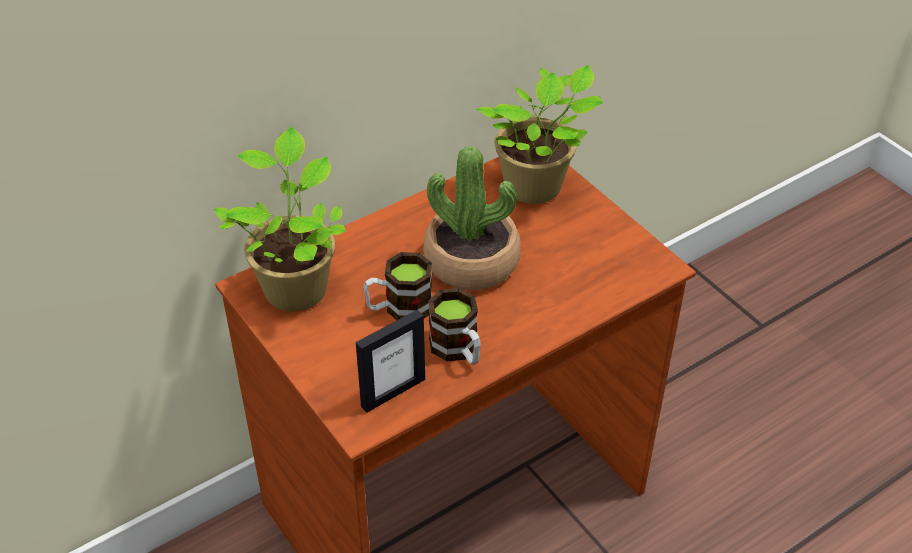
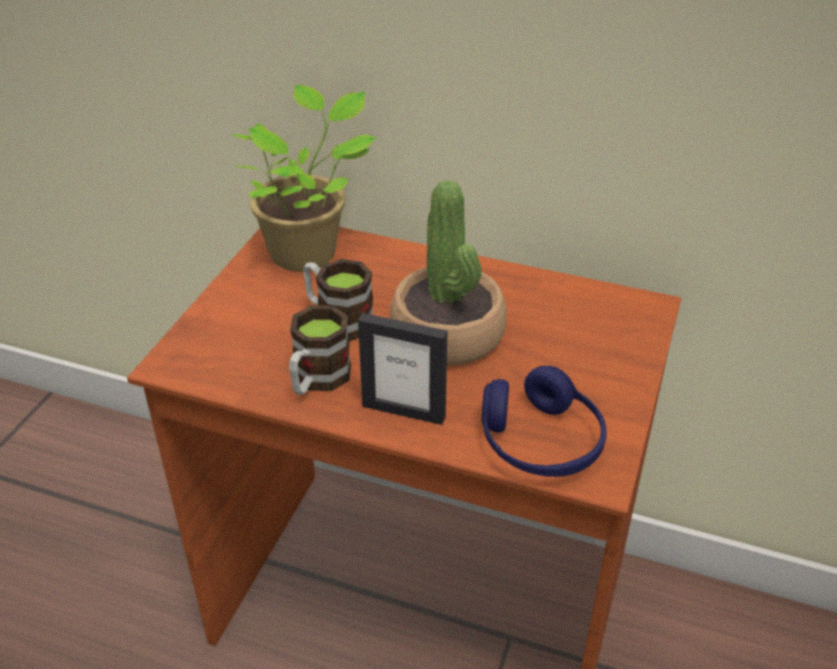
camera: 55 degrees right, 5 degrees down
picture frame [356,310,425,413] -> picture frame moved to [358,313,447,425]
potted plant [476,65,603,204] -> none
none -> blue headphones [481,366,606,477]

